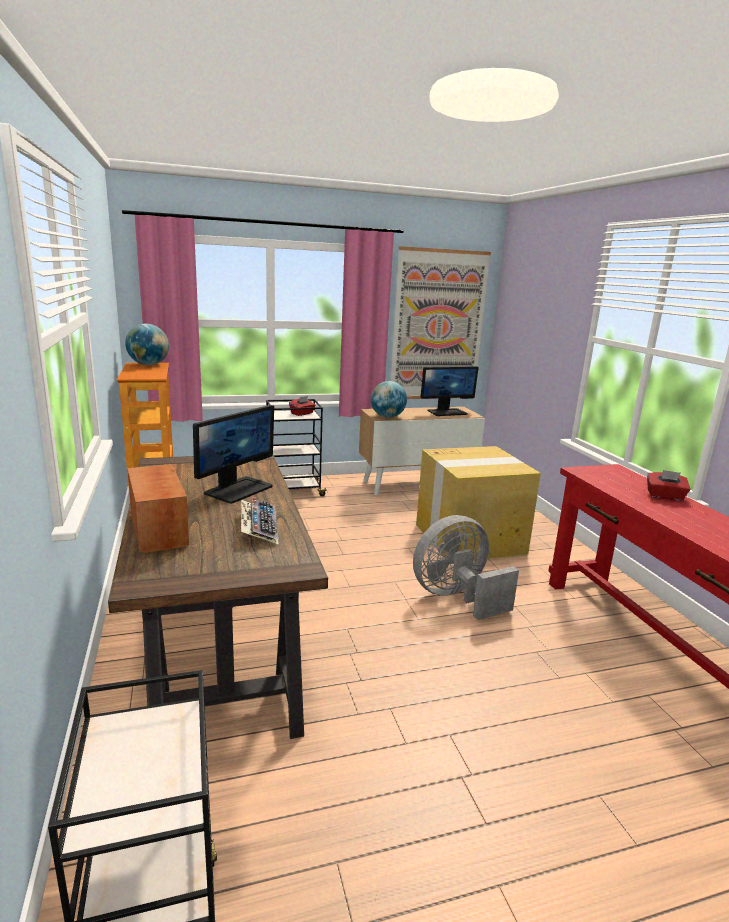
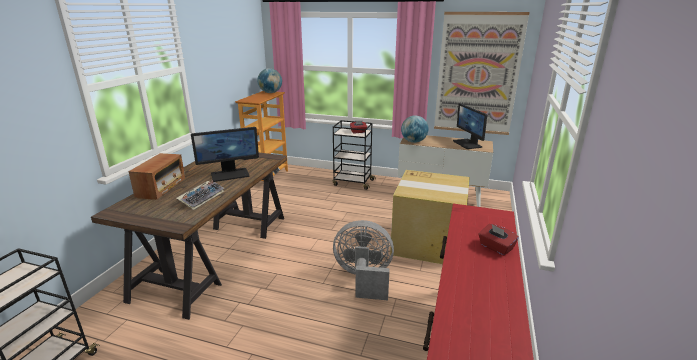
camera: 35 degrees right, 5 degrees up
monitor [421,366,479,416] -> monitor turned 60 degrees clockwise [453,103,487,149]

